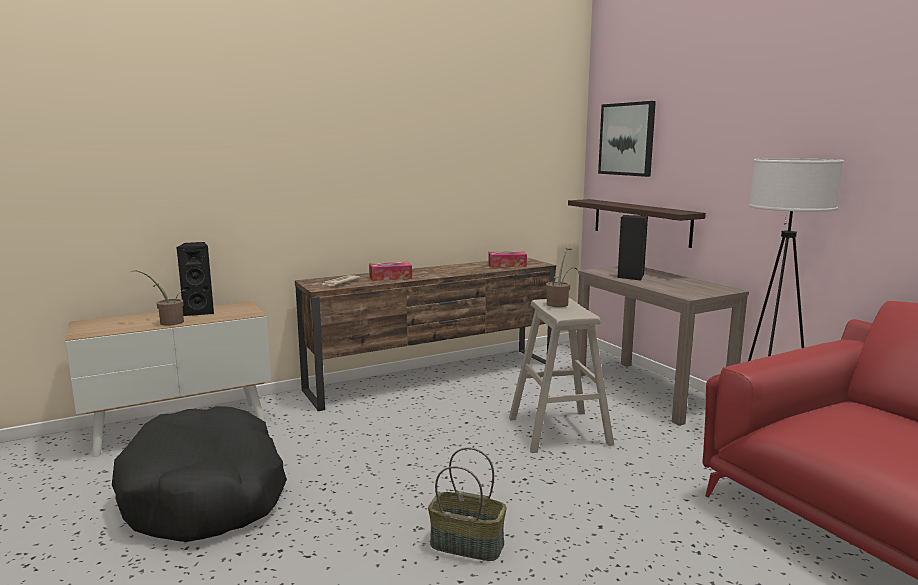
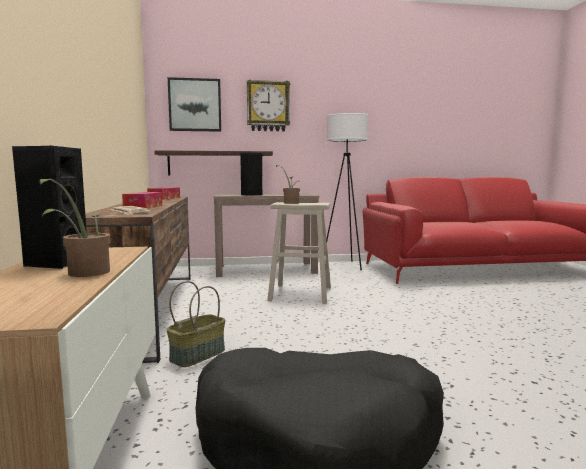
camera: 70 degrees left, 5 degrees down
basket [428,447,507,561] -> basket moved to [166,281,225,367]
none -> wall clock [247,79,290,131]

